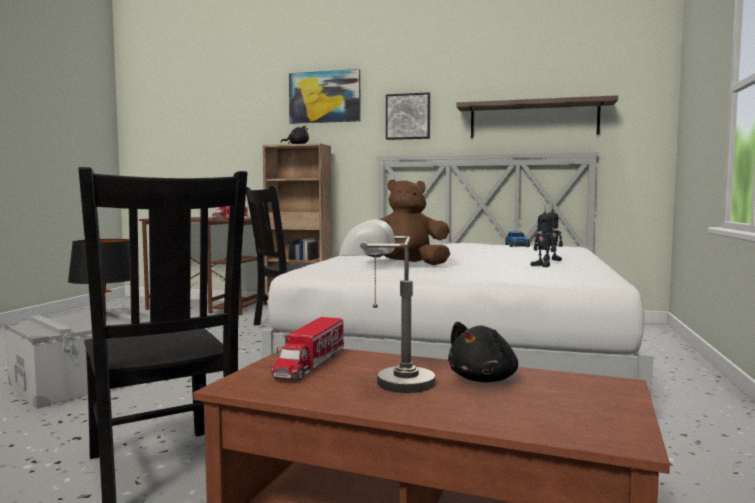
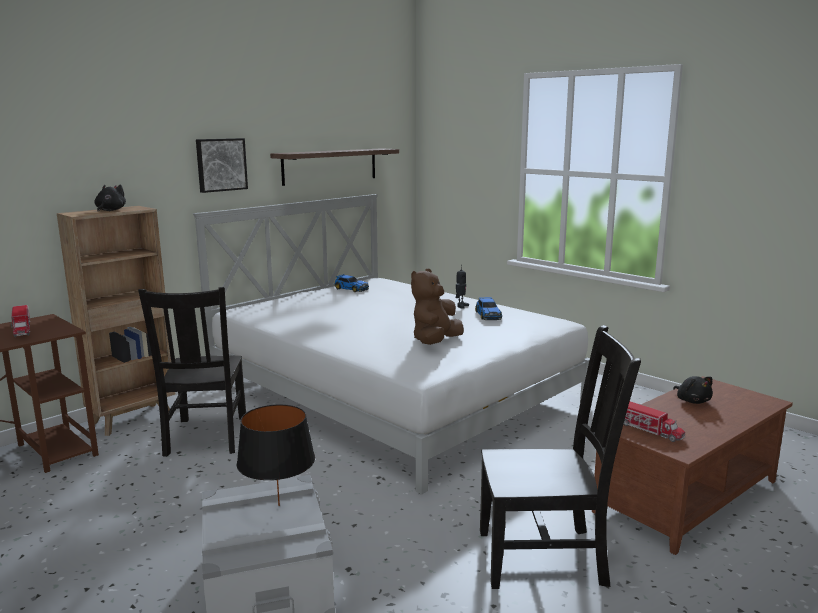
camera: 60 degrees left, 10 degrees up
picture [289,69,360,124] -> none
grey table lamp [339,219,435,393] -> none
toy robot [531,205,555,267] -> toy car [475,297,502,320]

